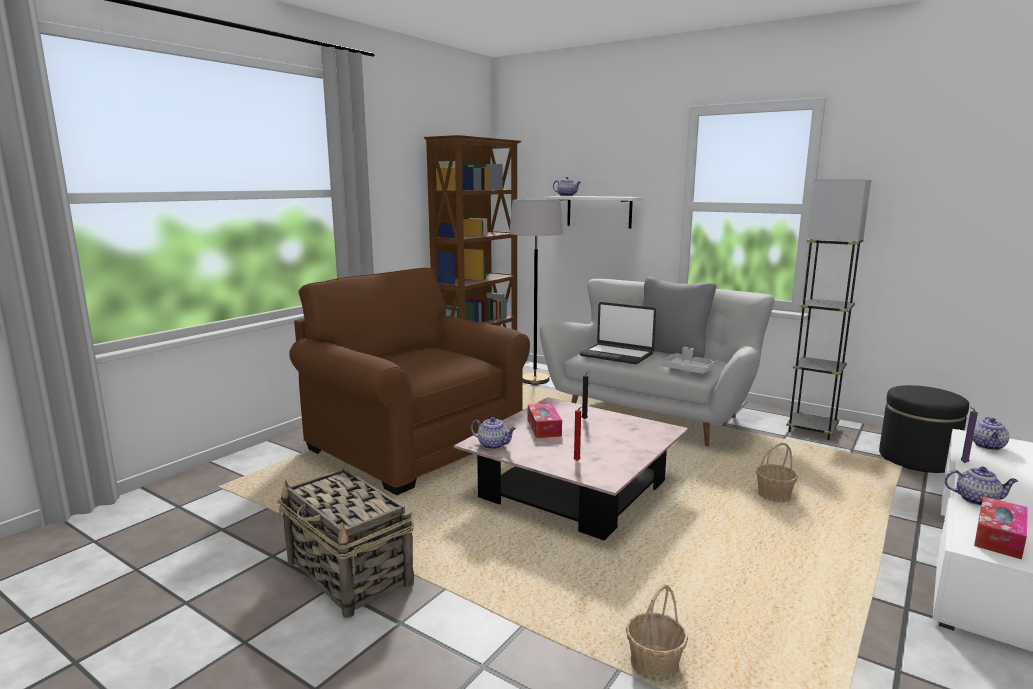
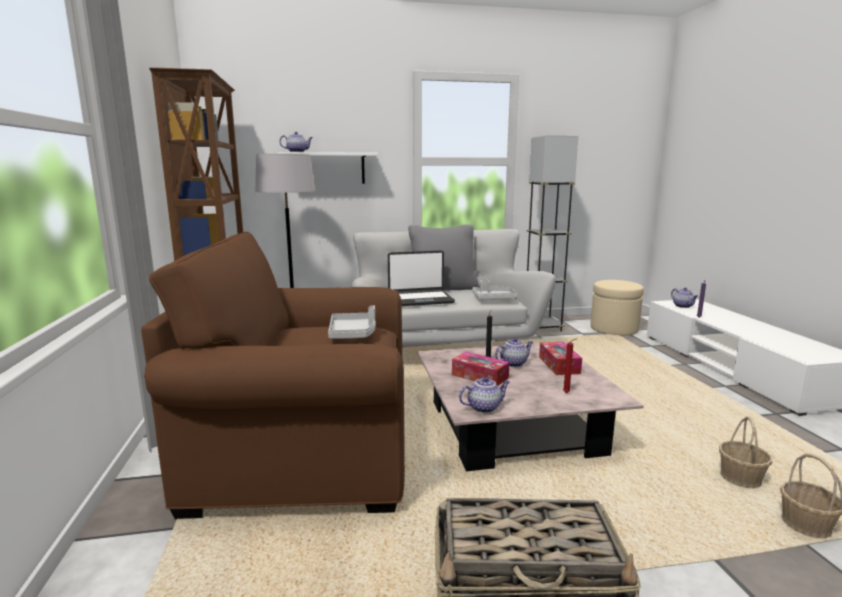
camera: 45 degrees left, 0 degrees up
basket [756,442,798,502] -> basket moved to [719,416,772,488]
black ottoman [879,385,969,473] -> beige ottoman [590,280,644,336]
teapot [944,467,1018,506] -> teapot moved to [495,338,533,367]
tissue box [974,496,1028,559] -> tissue box moved to [539,342,582,375]
none -> grey tray [328,305,375,339]

